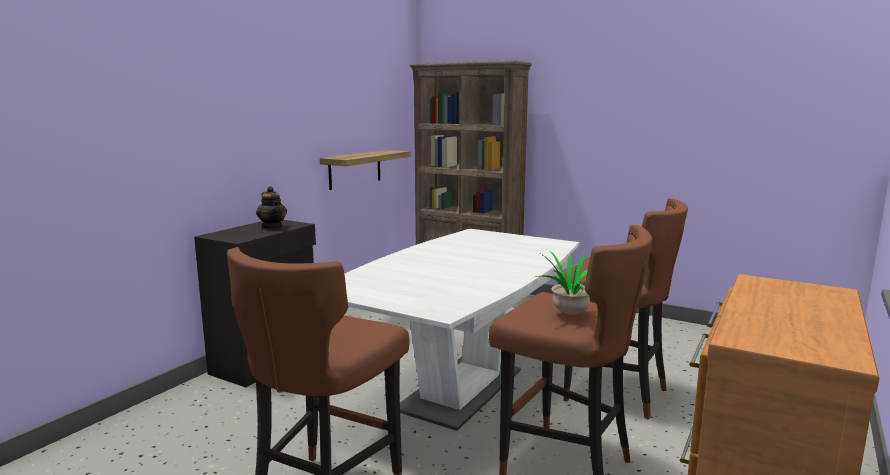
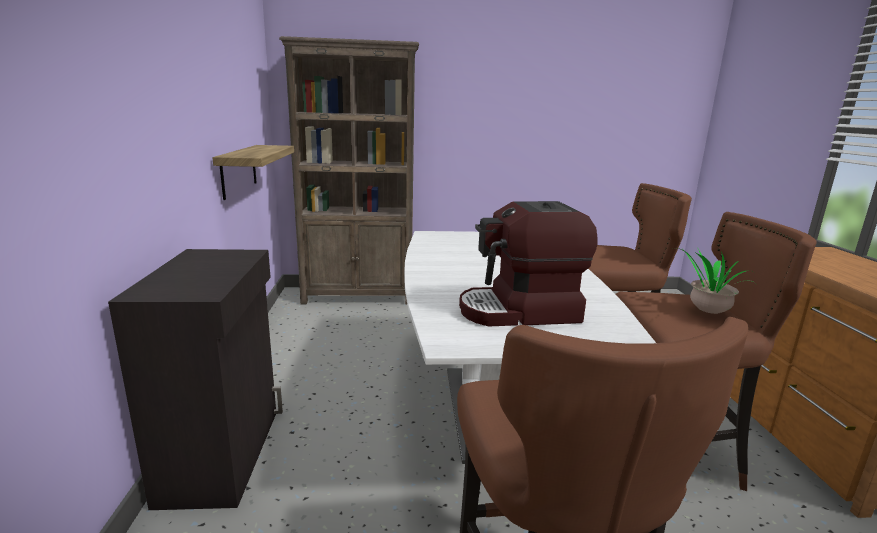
camera: 35 degrees left, 5 degrees up
teapot [256,186,287,228] -> none
none -> coffee machine [459,201,598,327]

